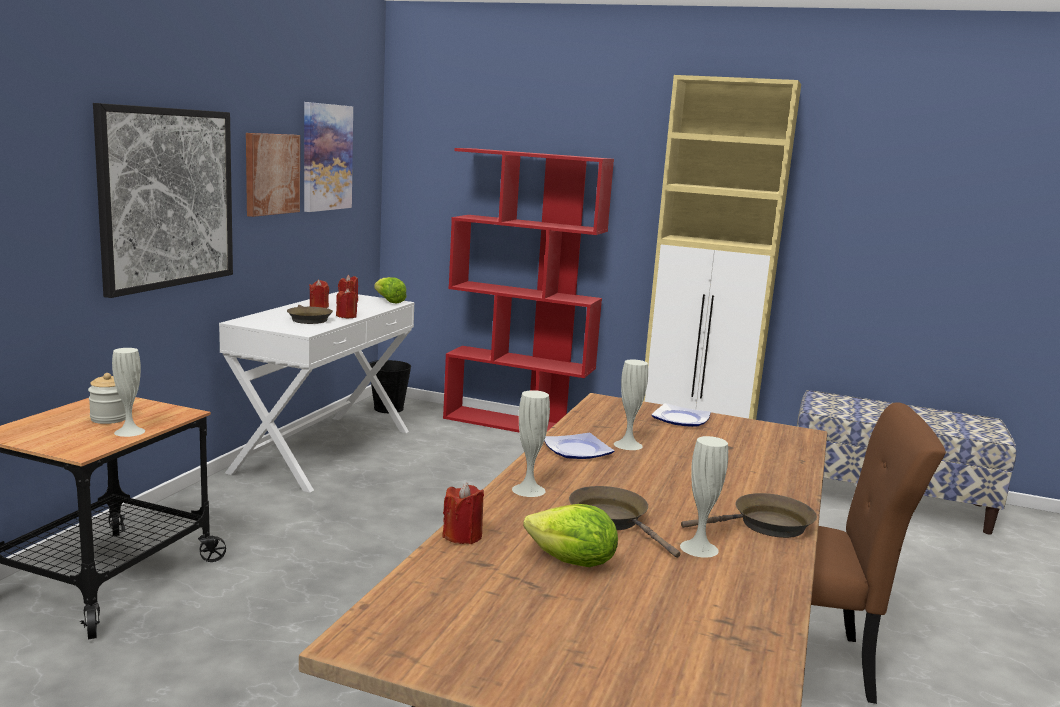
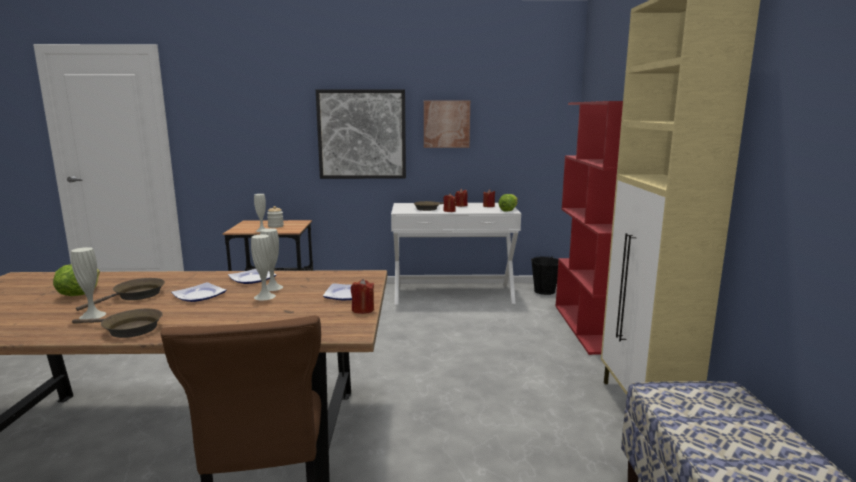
camera: 70 degrees right, 0 degrees up
picture [304,102,353,212] -> none
red candle [442,483,484,544] -> red candle moved to [351,279,374,314]
white vase [512,390,550,497] -> white vase moved to [251,234,276,300]
brown frying pan [681,493,817,538] -> brown frying pan turned 45 degrees counterclockwise [72,309,163,338]
none -> plate [171,282,227,302]

